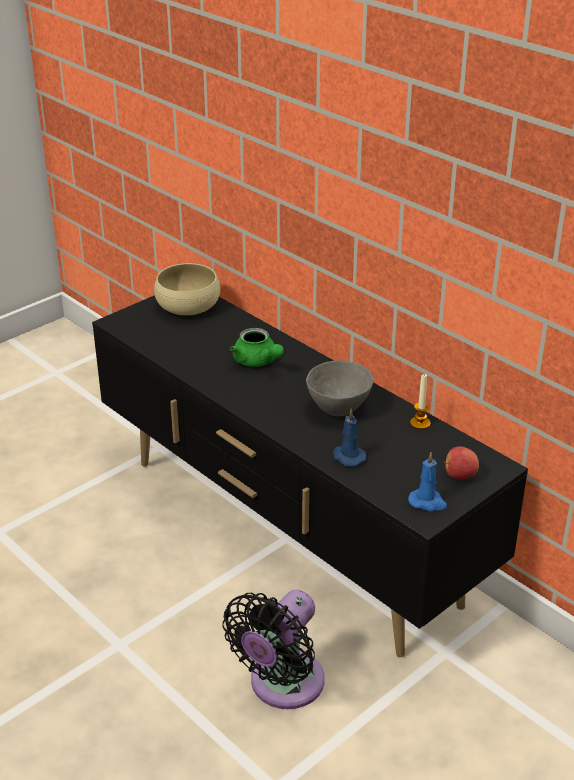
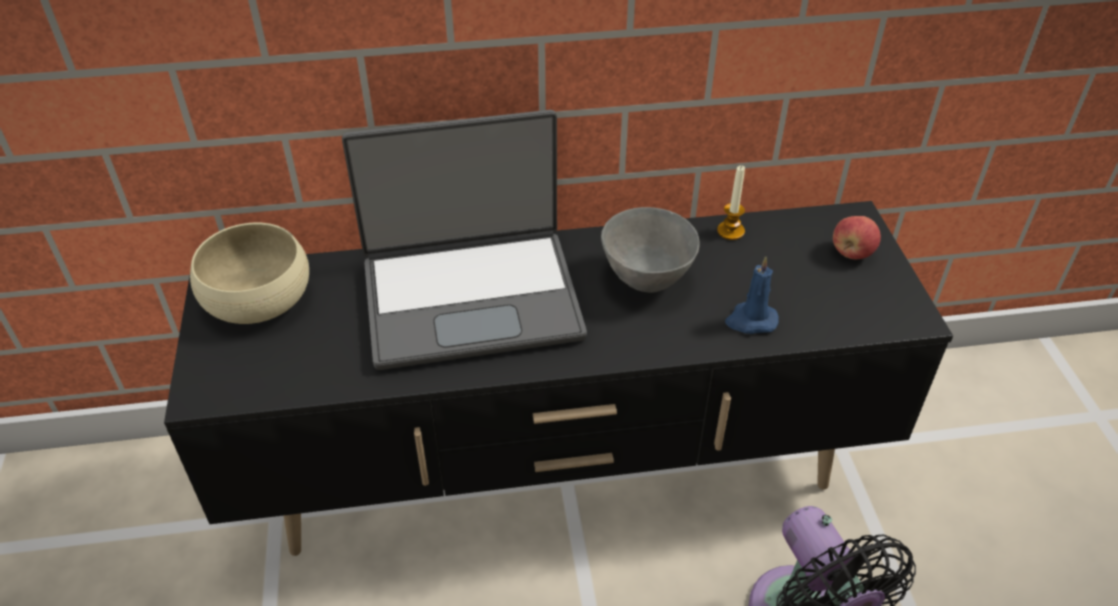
camera: 55 degrees left, 10 degrees up
green teapot [230,328,284,367] -> laptop [342,110,587,370]
blue candle [408,452,447,511] -> none

